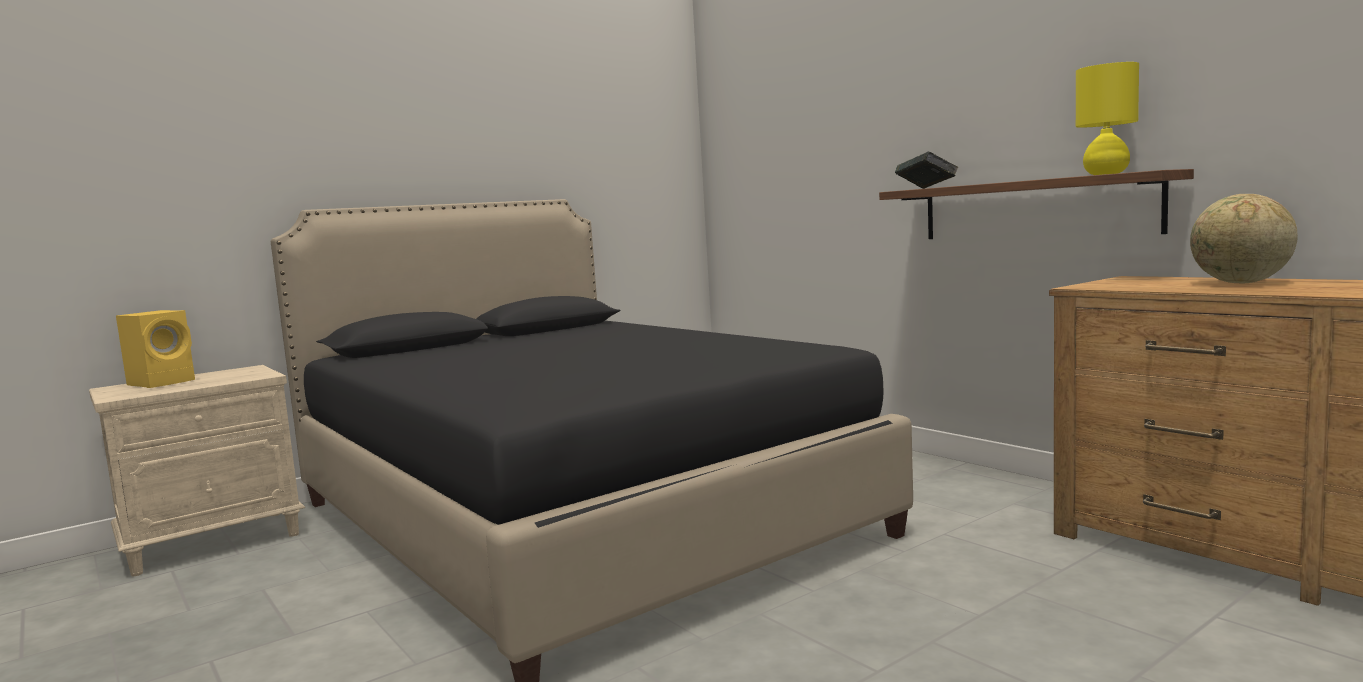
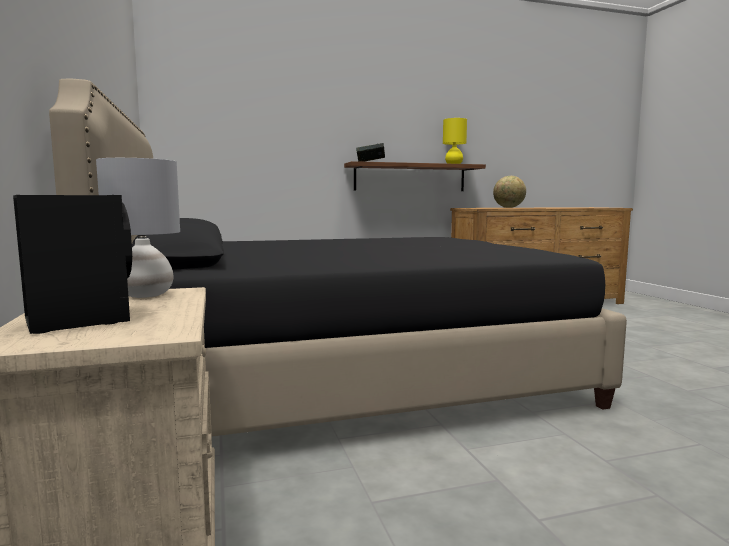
camera: 70 degrees left, 0 degrees up
yellow speaker [116,310,195,388] -> black speaker [13,195,132,334]
none -> grey table lamp [96,158,180,298]

